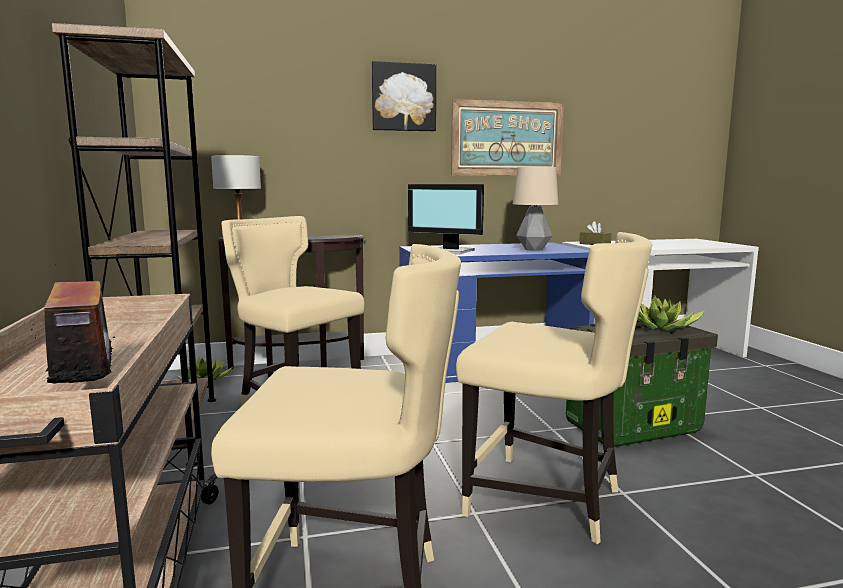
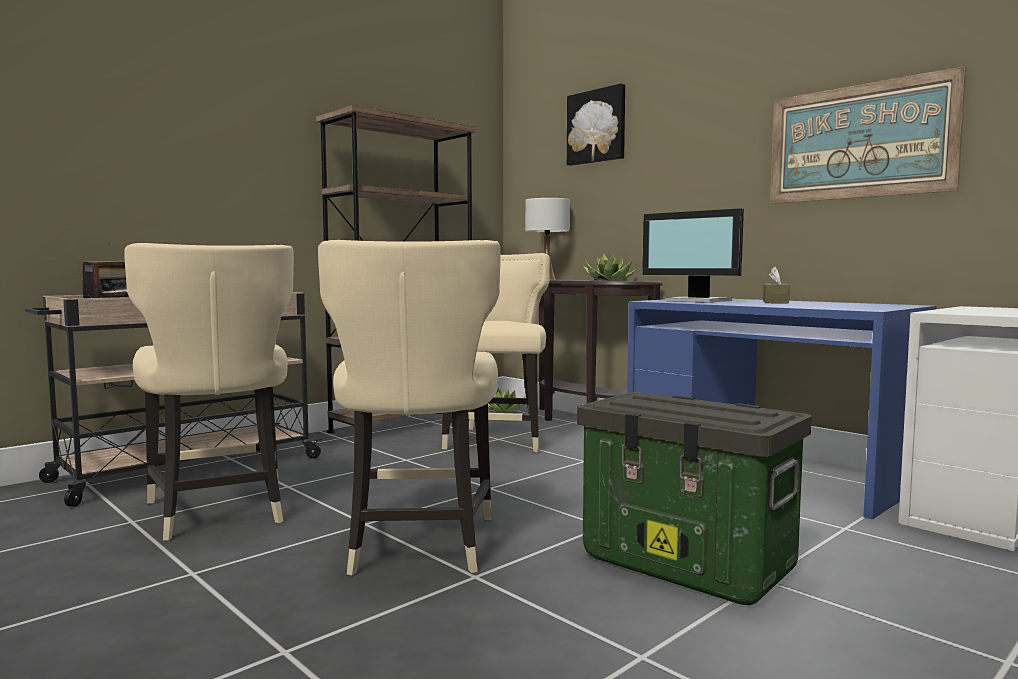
camera: 60 degrees right, 5 degrees down
picture [372,61,436,131] -> picture moved to [567,83,625,166]
monitor [408,184,484,254] -> monitor turned 45 degrees counterclockwise [642,208,744,303]
table lamp [513,167,558,251] -> none
brown tissue box [579,221,612,245] -> brown tissue box moved to [763,267,790,304]
potted plant [637,296,706,331] -> potted plant moved to [584,254,636,280]

